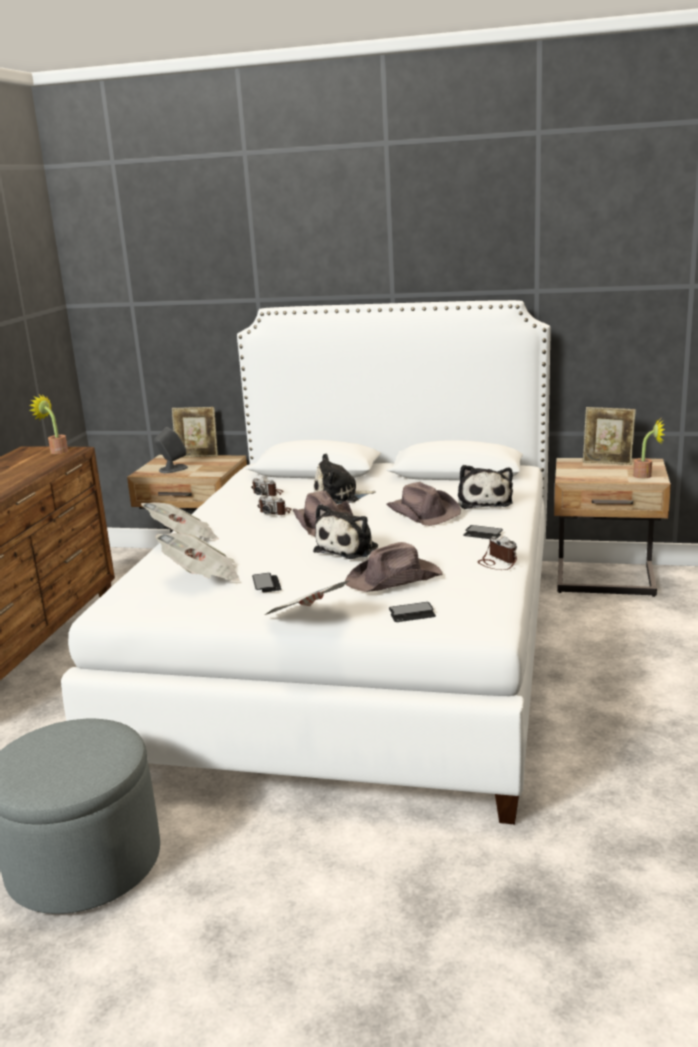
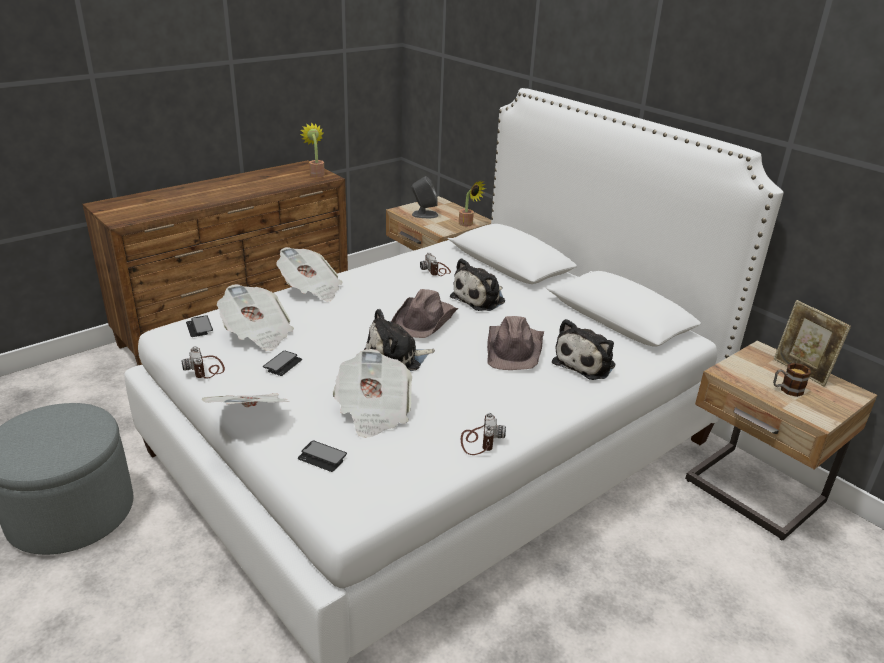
camera: 35 degrees right, 10 degrees up
picture frame [172,407,218,458] -> none
camera [257,496,292,515] -> camera moved to [181,346,225,379]
plush toy [314,453,376,504] -> plush toy turned 75 degrees counterclockwise [450,258,505,311]
brown hat [345,542,443,592] -> newspaper [333,349,412,438]
phone [463,525,503,539] -> phone moved to [186,315,213,337]
potted plant [633,419,665,478] -> potted plant moved to [459,180,486,226]
none -> mug [773,363,811,397]

